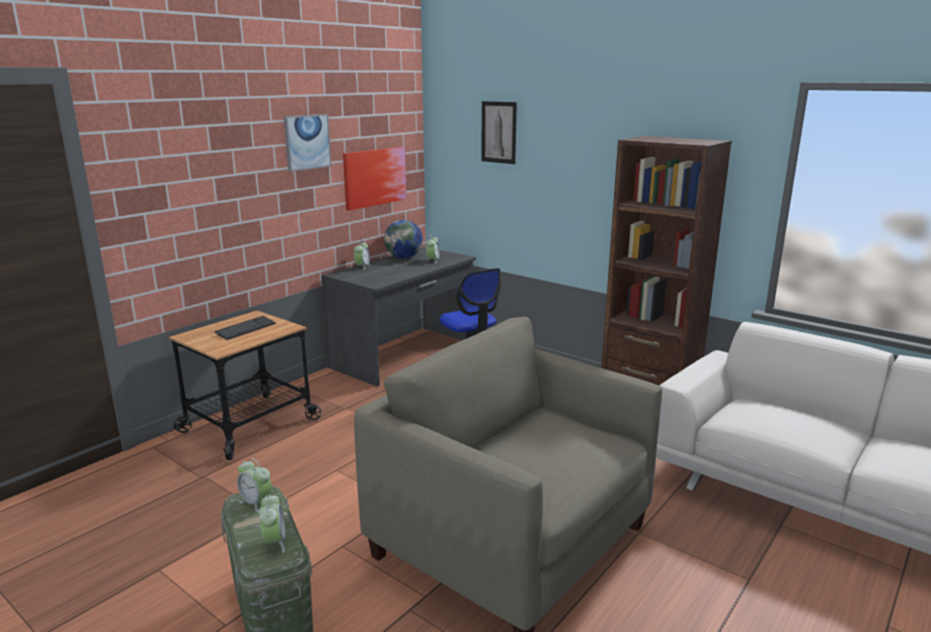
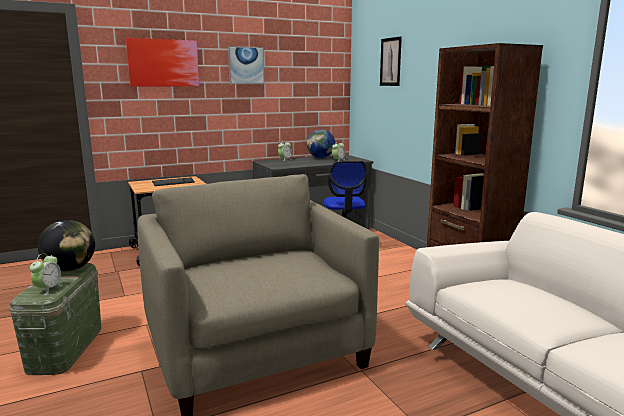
camera: 25 degrees right, 5 degrees down
alarm clock [237,458,272,513] -> globe [38,220,95,271]
picture [343,147,407,211] -> picture moved to [126,38,199,87]

